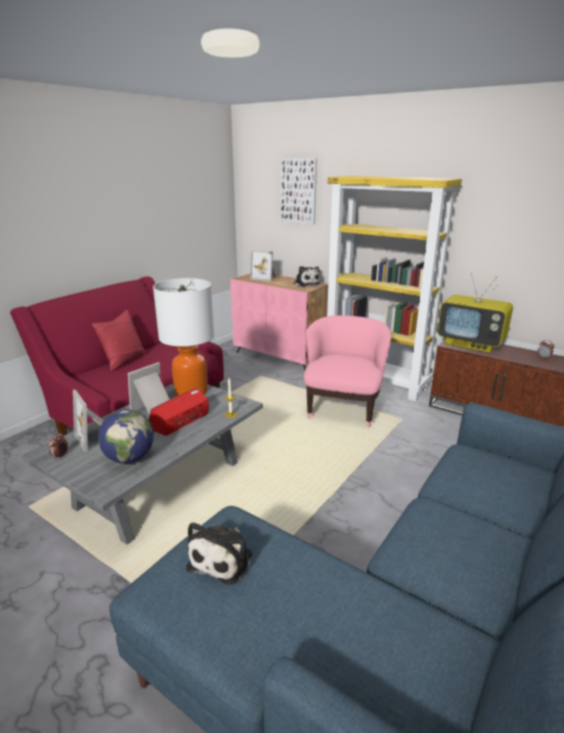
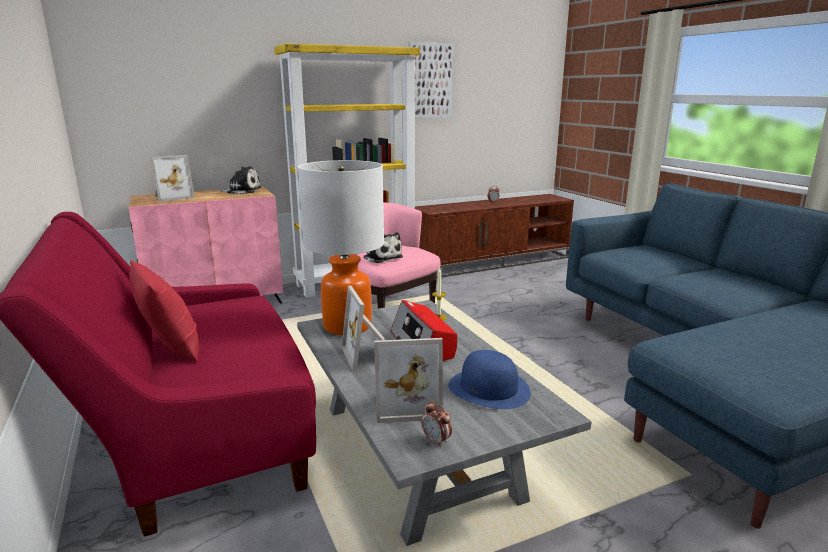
camera: 60 degrees left, 5 degrees down
globe [98,410,154,464] -> blue hat [448,350,531,409]
plush toy [186,522,253,585] -> plush toy moved to [364,232,403,263]
picture [281,158,317,225] -> picture moved to [409,42,453,119]
television [437,273,513,353] -> none

